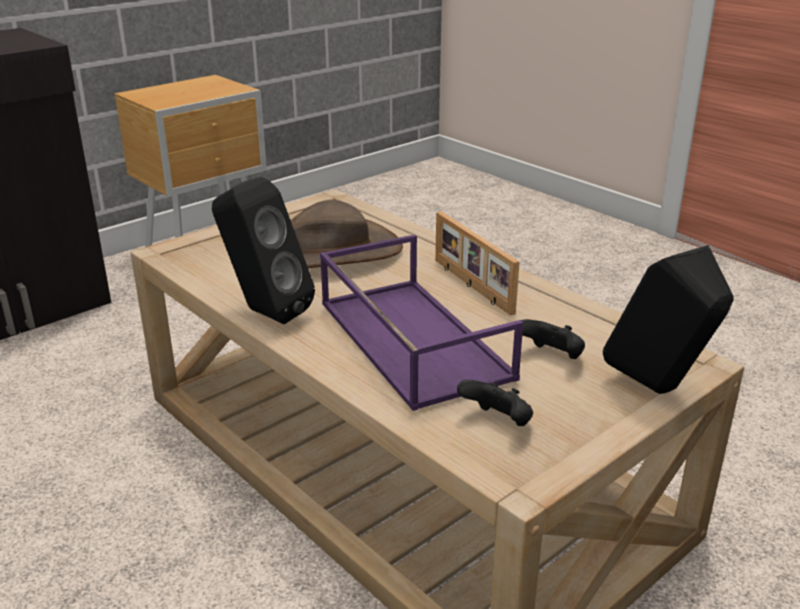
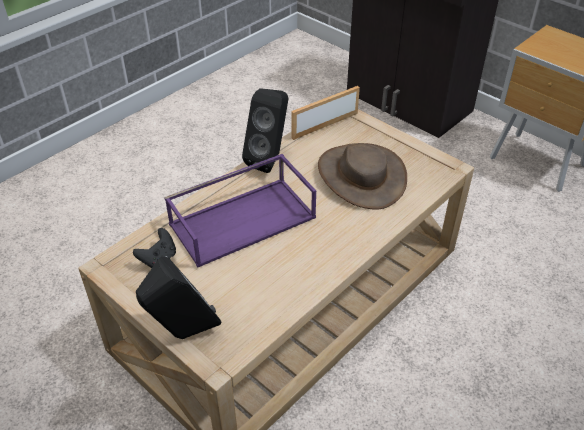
camera: 85 degrees right, 15 degrees up
picture frame [435,211,520,316] -> picture frame moved to [291,86,360,140]
black game controller [521,319,585,359] -> none

